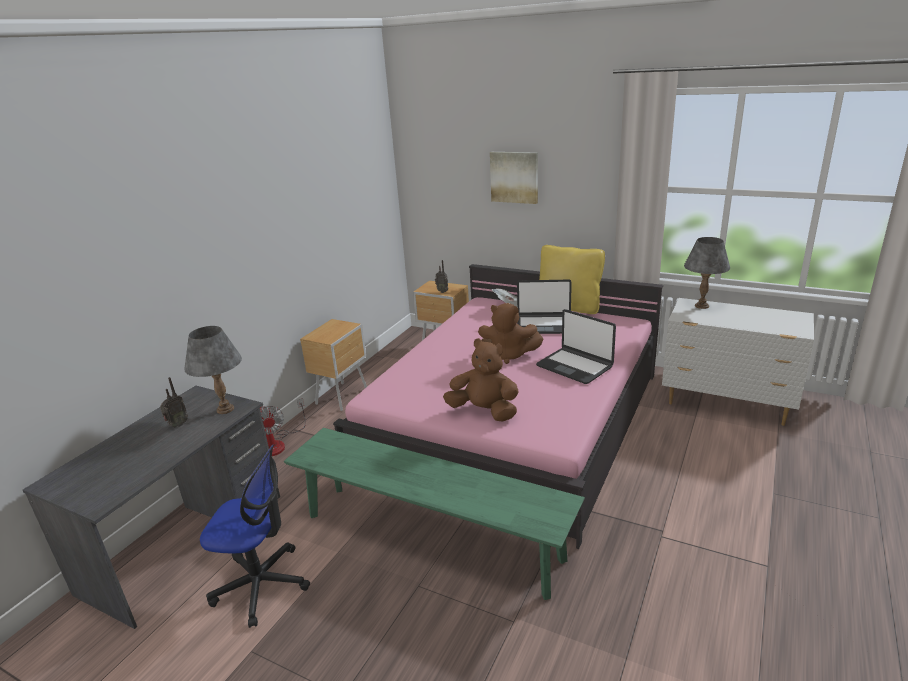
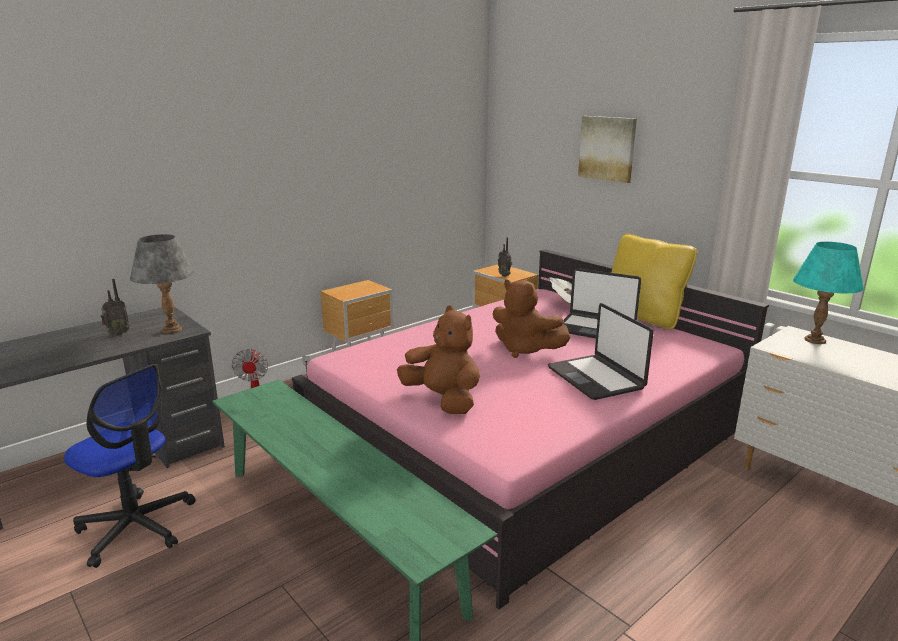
camera: 20 degrees right, 5 degrees down
grey table lamp [684,237,730,309] -> turquoise table lamp [793,242,864,344]

